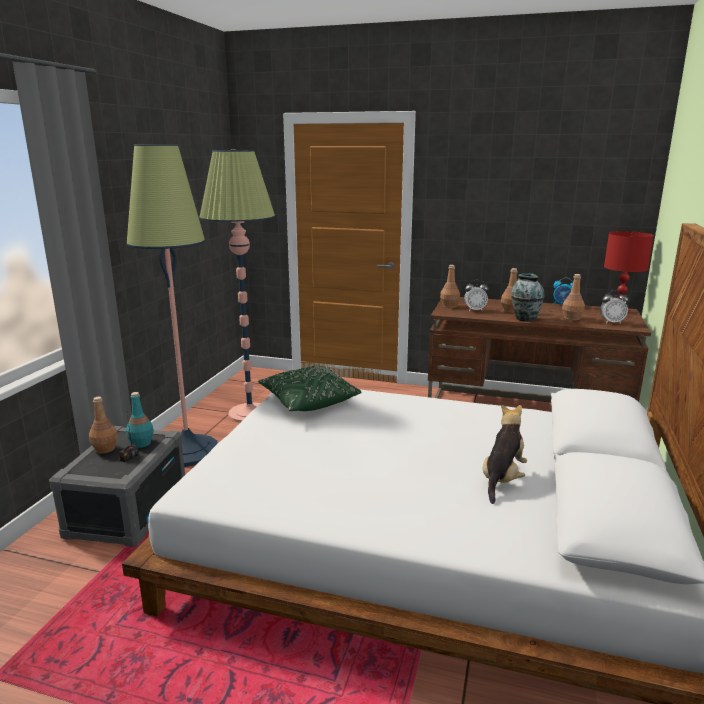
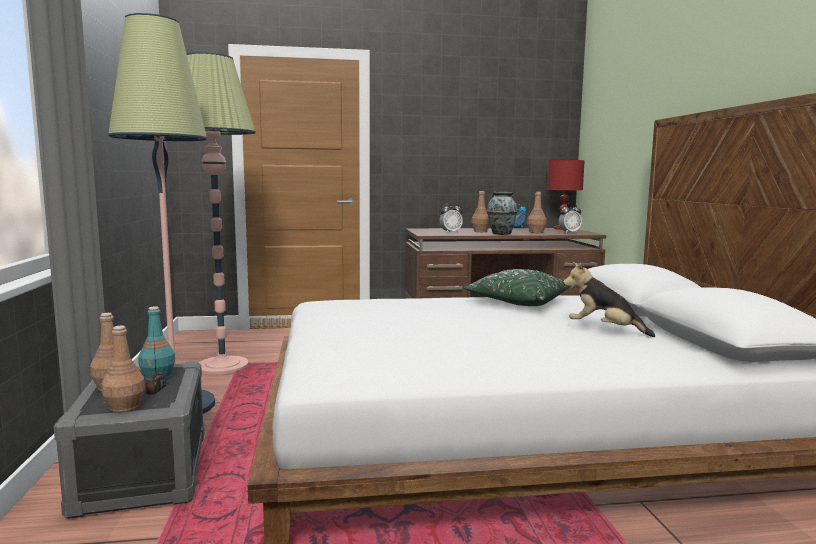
camera: 25 degrees left, 10 degrees down
green pillow [258,366,361,411] -> green pillow moved to [464,269,570,306]
brown bottle [440,265,460,308] -> brown bottle moved to [101,326,145,413]
plush toy [483,404,527,504] -> plush toy turned 60 degrees counterclockwise [563,262,655,337]

